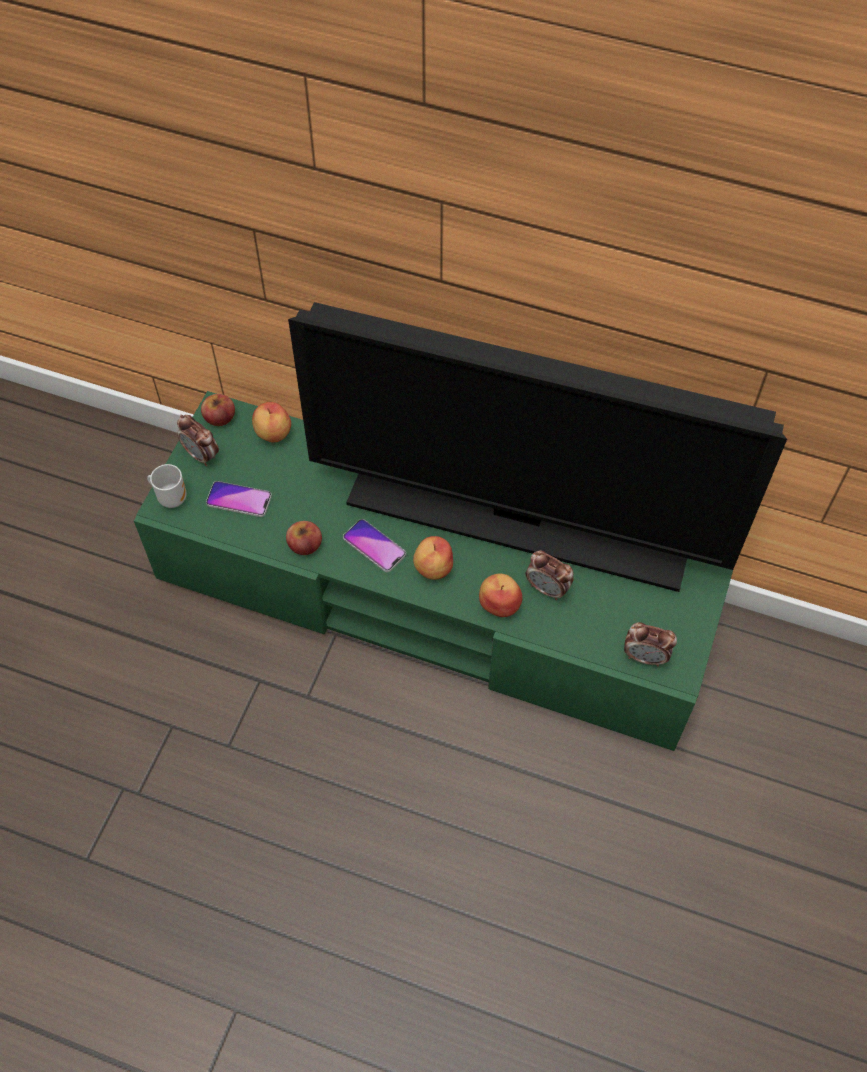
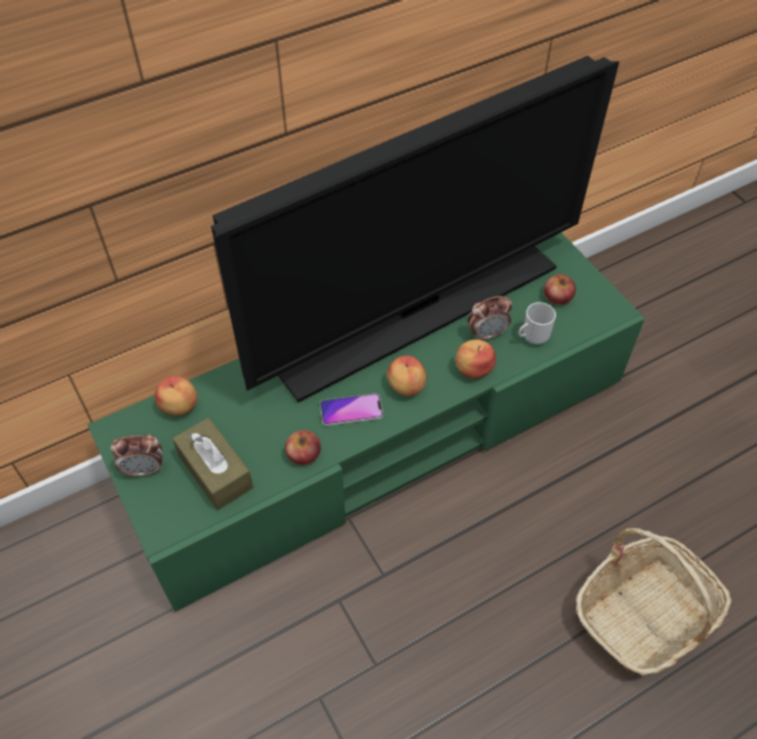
camera: 50 degrees left, 5 degrees down
mug [147,464,187,508] -> mug moved to [518,302,556,344]
apple [201,394,235,426] -> apple moved to [544,274,576,305]
phone [206,481,272,517] -> brown tissue box [173,417,253,510]
alarm clock [624,622,677,666] -> none
none -> basket [576,528,731,676]

